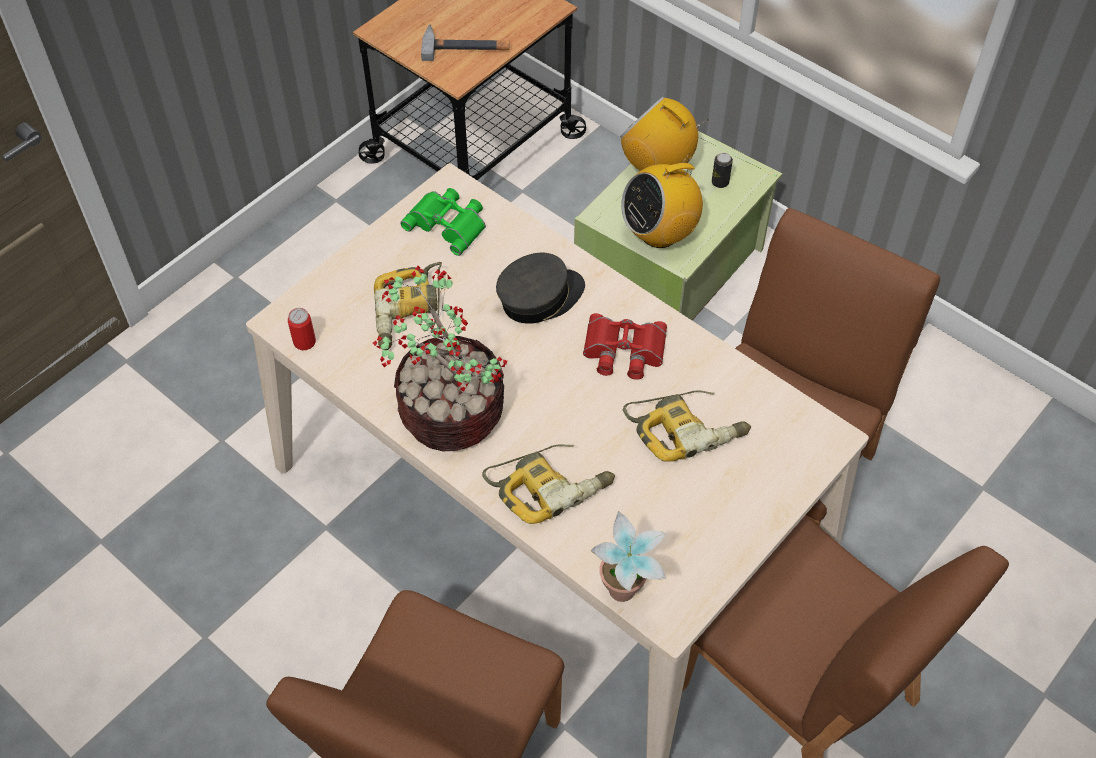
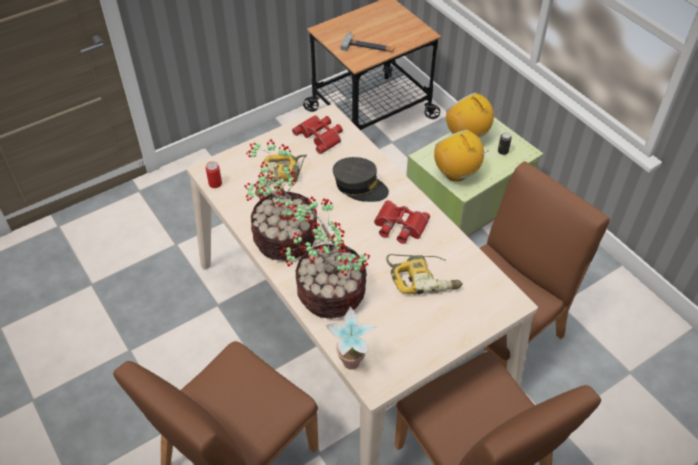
camera: 15 degrees right, 5 degrees down
green binoculars [400,188,486,256] -> red binoculars [292,115,343,154]
power drill [482,444,615,524] -> potted plant [280,197,370,319]
grey cap [496,253,585,324] -> grey cap turned 45 degrees clockwise [333,157,389,202]
radio [621,153,703,248] -> radio turned 75 degrees clockwise [434,130,488,181]

